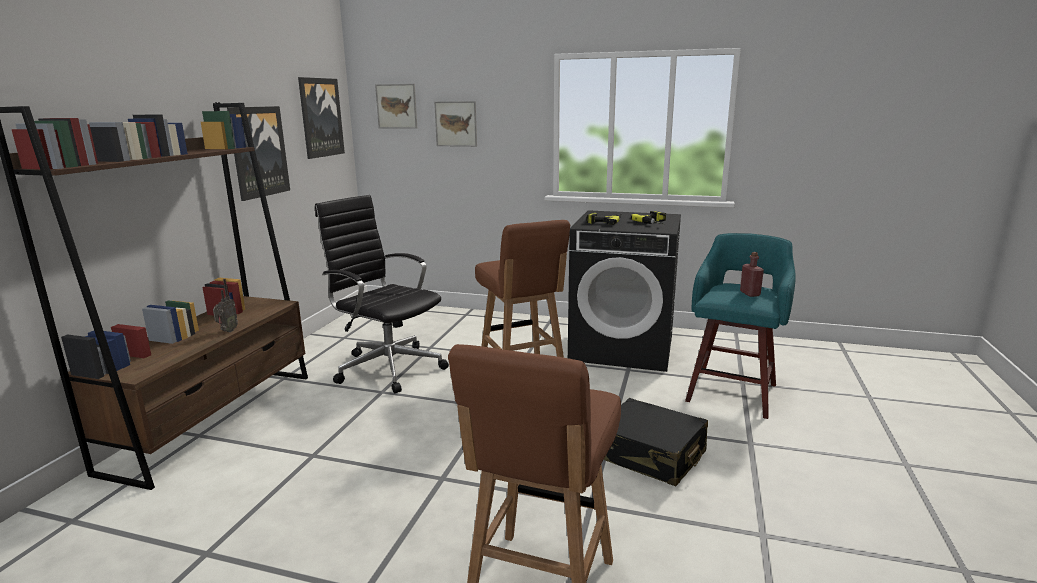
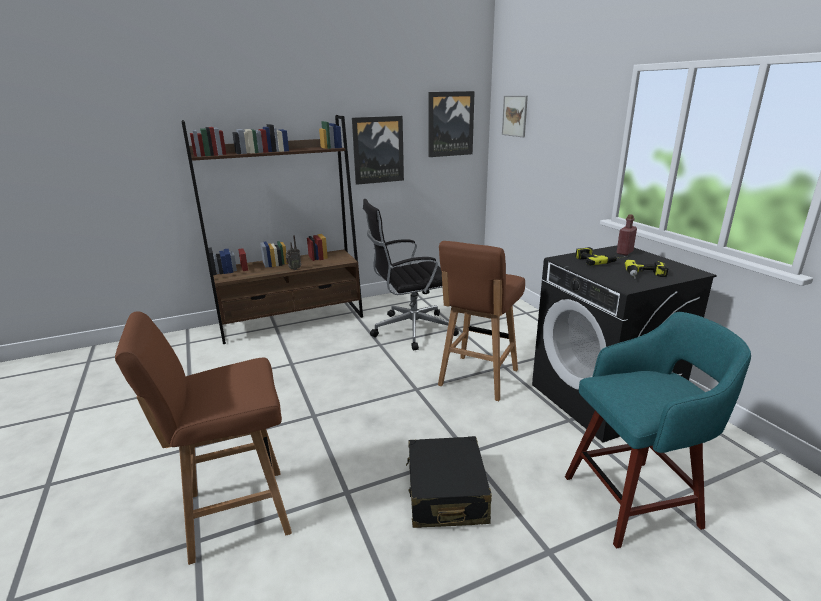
camera: 50 degrees right, 5 degrees up
black office chair [315,195,449,393] -> black office chair turned 105 degrees counterclockwise [363,199,459,351]
picture [434,101,477,147] -> none
red bottle [740,252,764,297] -> red bottle moved to [617,214,637,255]

